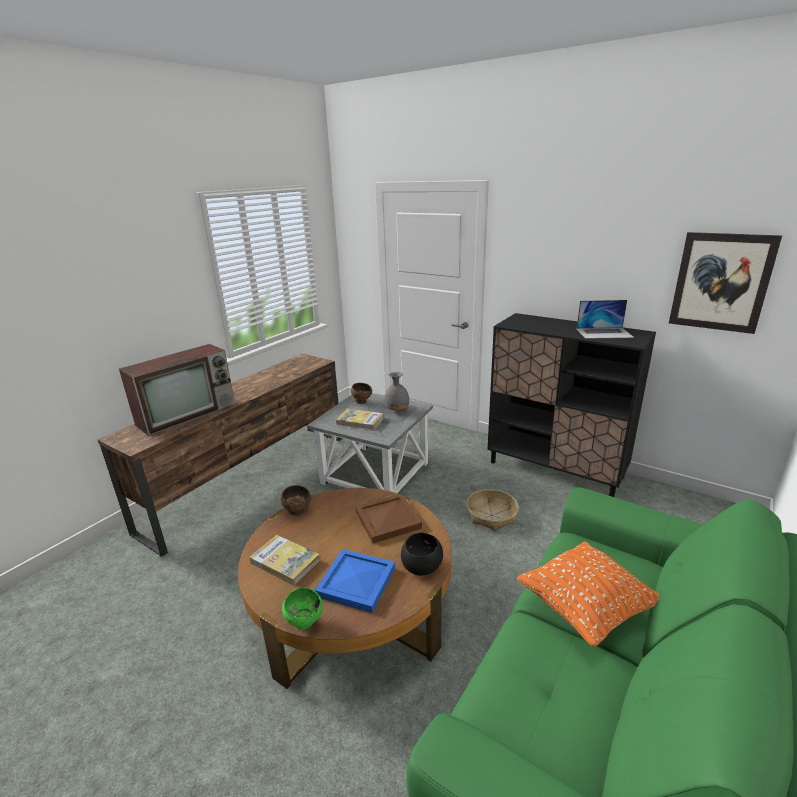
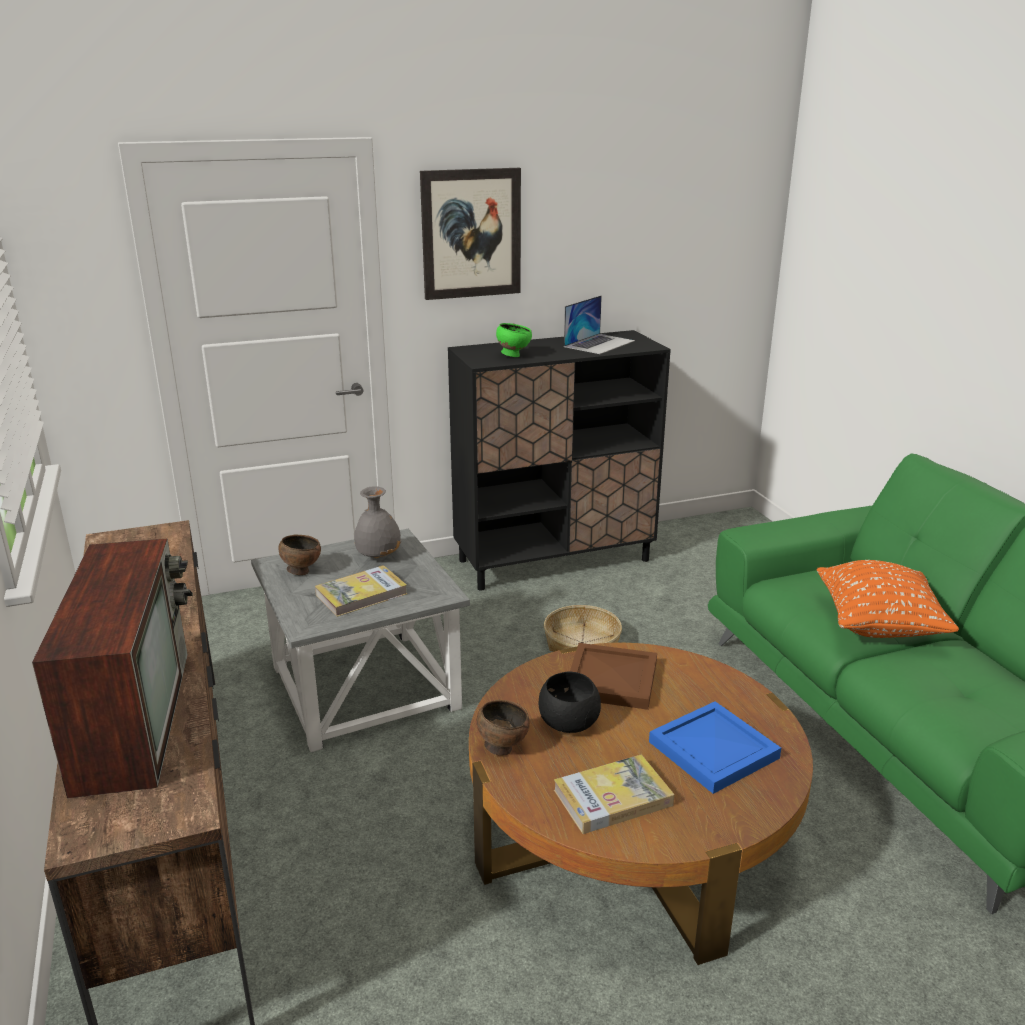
camera: 55 degrees left, 0 degrees up
green bowl [282,588,323,630] -> green bowl moved to [496,323,532,357]
black bowl [401,533,443,576] -> black bowl moved to [539,672,601,733]
picture [669,232,782,334] -> picture moved to [420,168,521,300]

